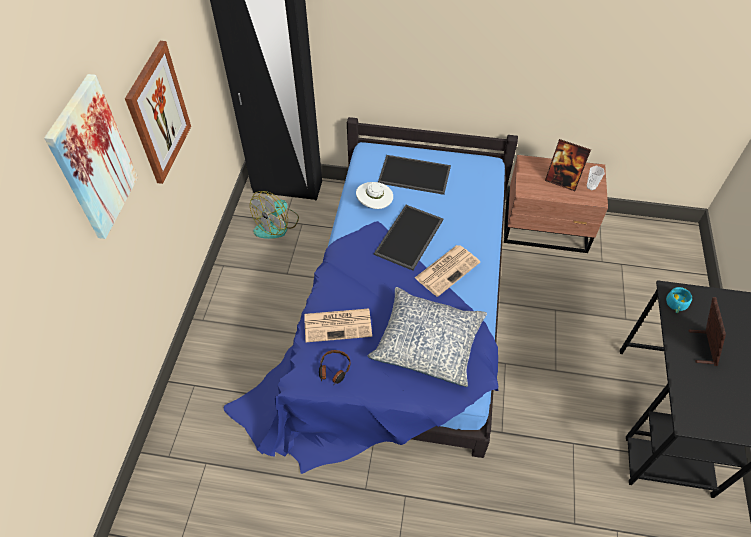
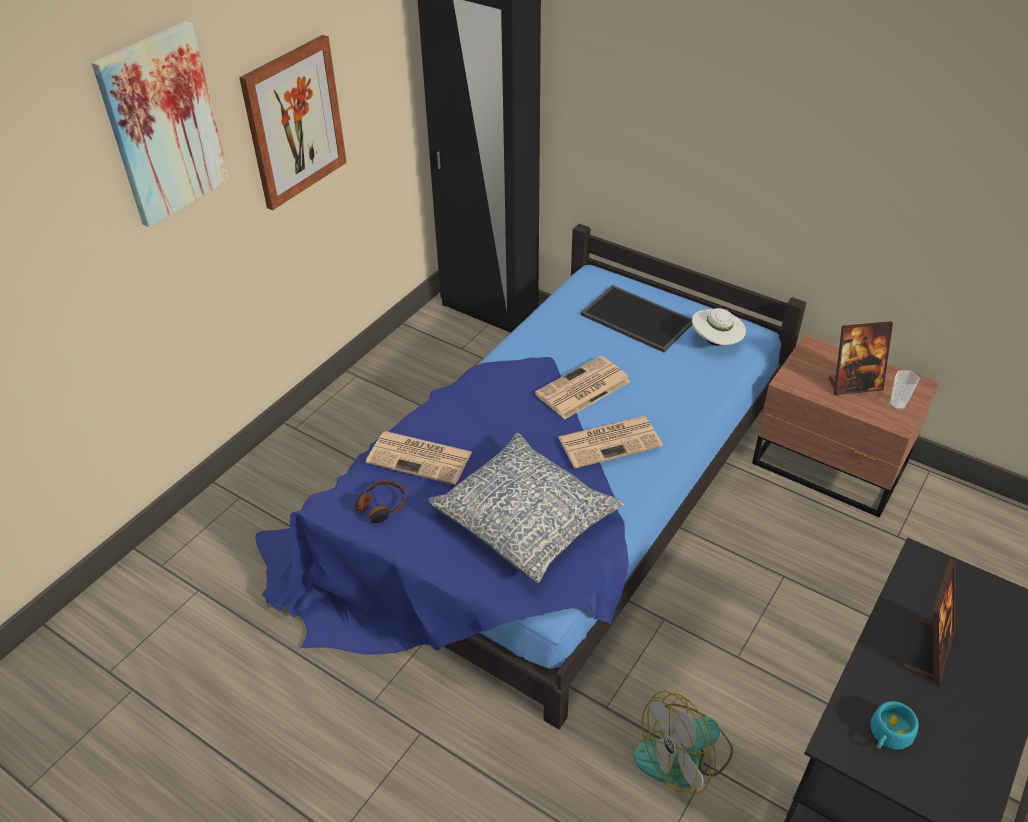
camera: 25 degrees right, 10 degrees down
fan [250,191,299,239] -> fan moved to [633,691,733,794]
white hat [356,182,393,209] -> white hat moved to [692,308,746,346]
tray [374,205,443,271] -> newspaper [535,356,631,419]
picture frame [545,139,591,191] -> picture frame turned 60 degrees counterclockwise [828,321,893,395]
turquoise cup [666,287,692,313] -> turquoise cup moved to [870,701,919,750]

